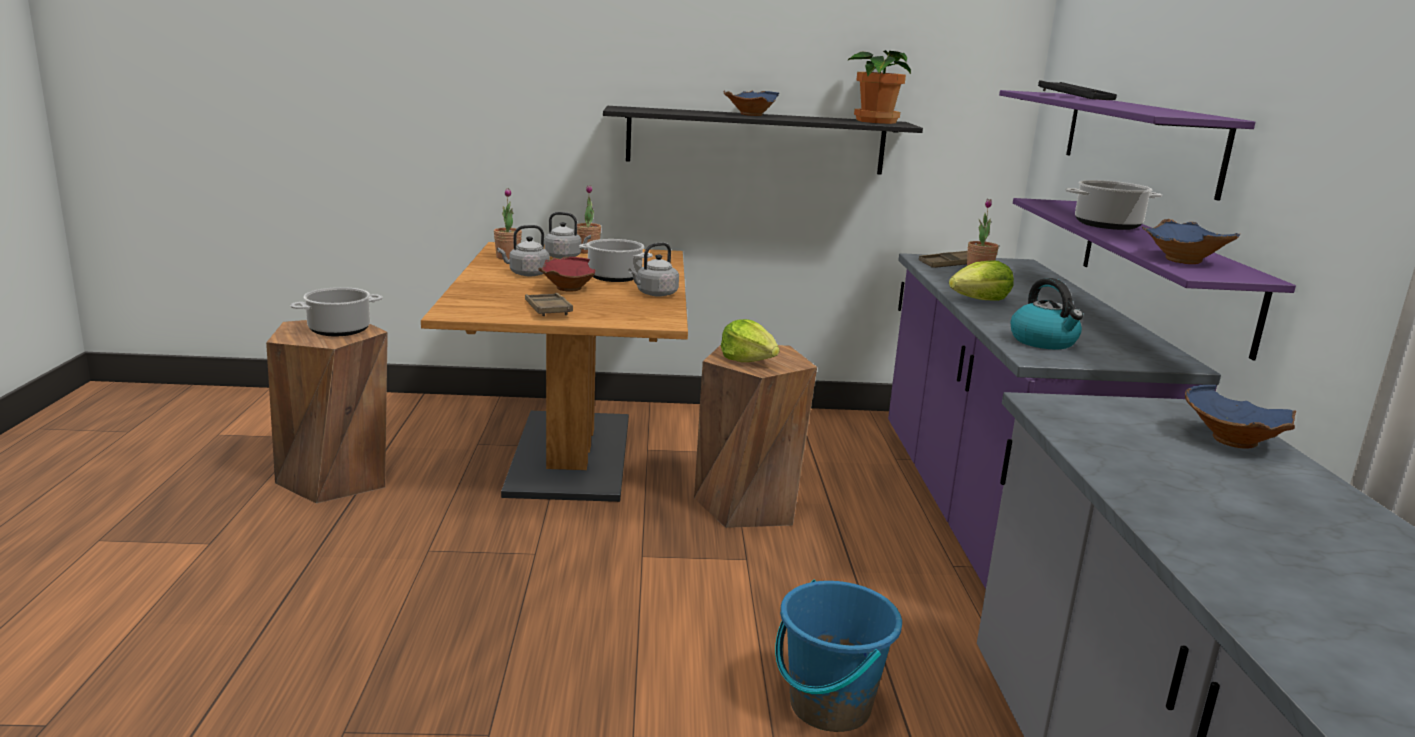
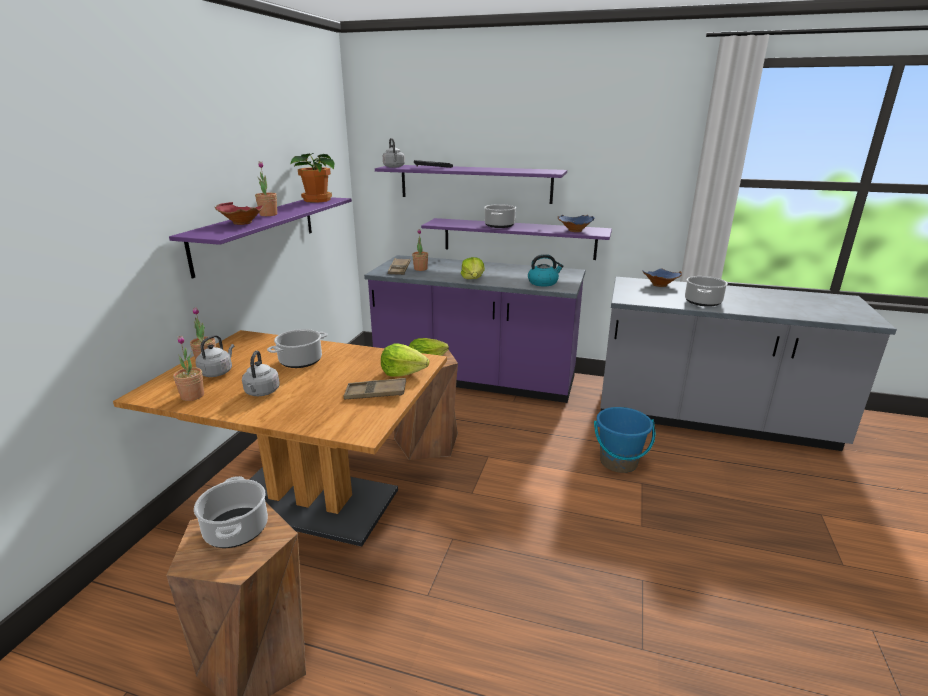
camera: 70 degrees left, 5 degrees up
red bowl [539,257,596,292] -> red bowl moved to [215,202,264,225]
black shelf [603,106,923,175] -> purple shelf [169,197,352,278]
grey kettle [628,242,679,297] -> grey kettle moved to [383,138,405,168]
blue bowl [724,91,779,116] -> potted plant [255,161,277,216]
none -> lettuce [381,343,429,377]
none -> cooking pot [685,276,728,307]

